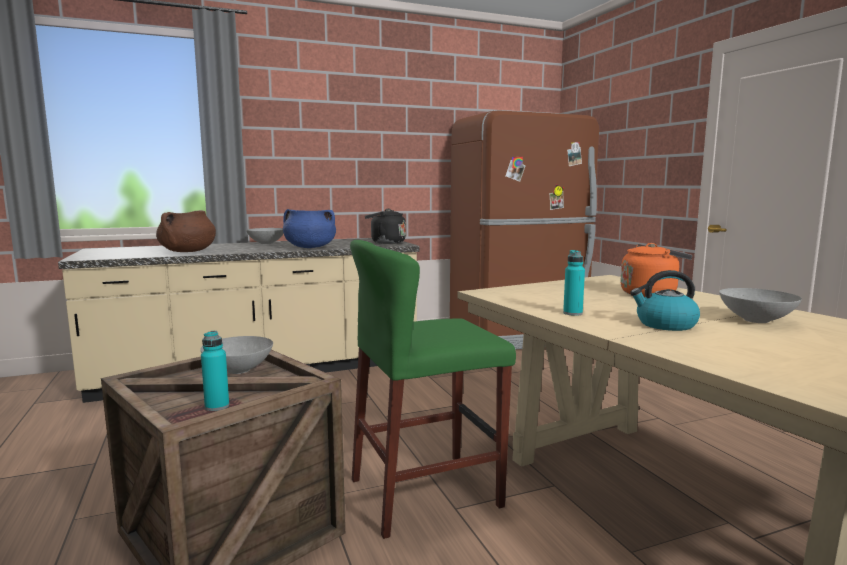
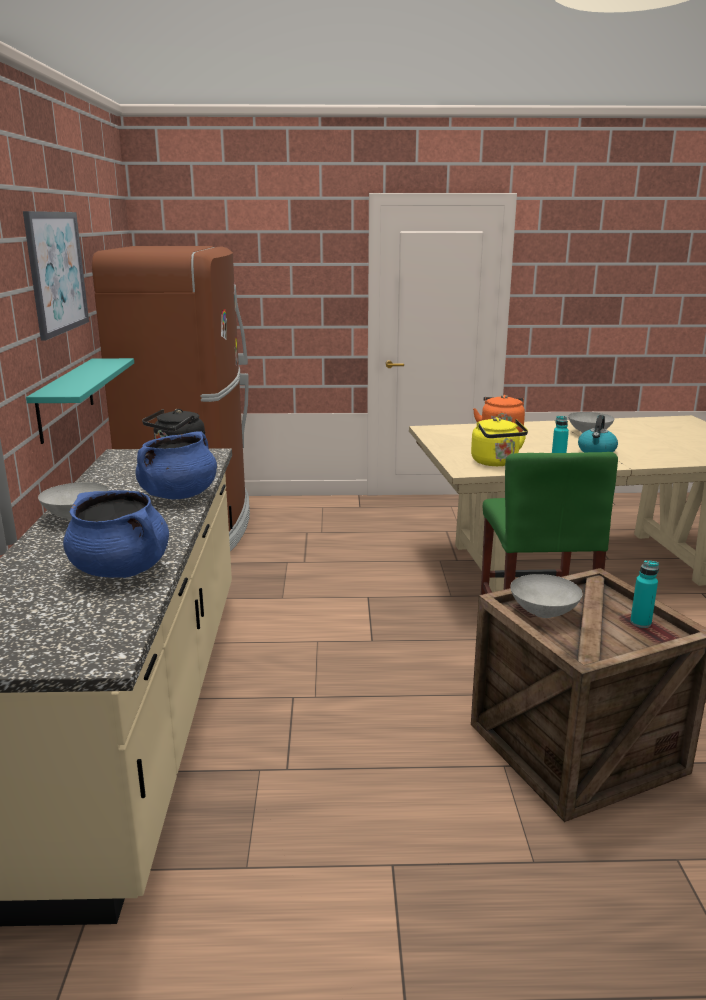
camera: 70 degrees left, 10 degrees up
brown cooking pot [156,210,216,252] -> blue cooking pot [63,490,169,578]
none -> picture [23,211,89,340]
none -> turquoise shelf [26,358,134,444]
none -> yellow kettle [471,417,528,466]

